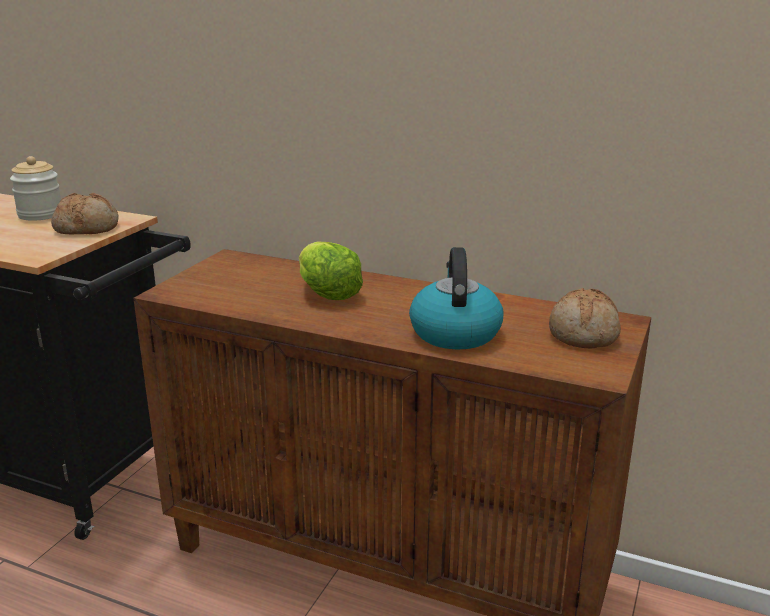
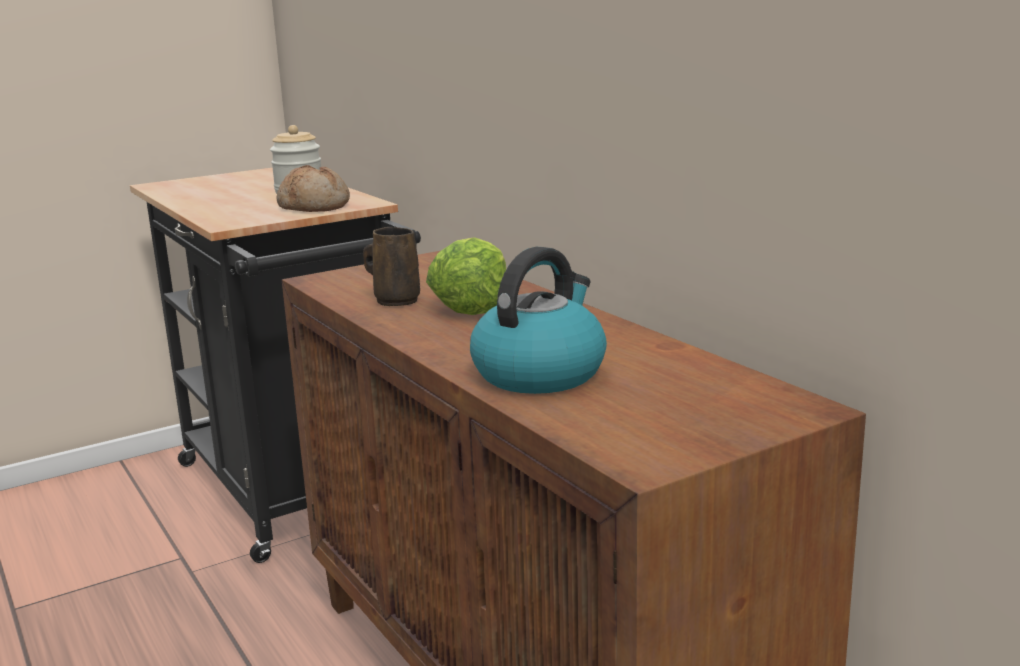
camera: 35 degrees right, 5 degrees down
bread [549,288,621,348] -> none
none -> brown mug [363,227,420,306]

